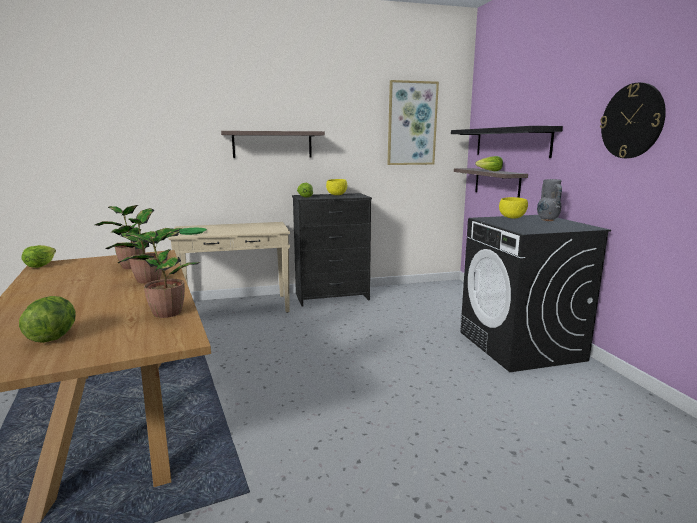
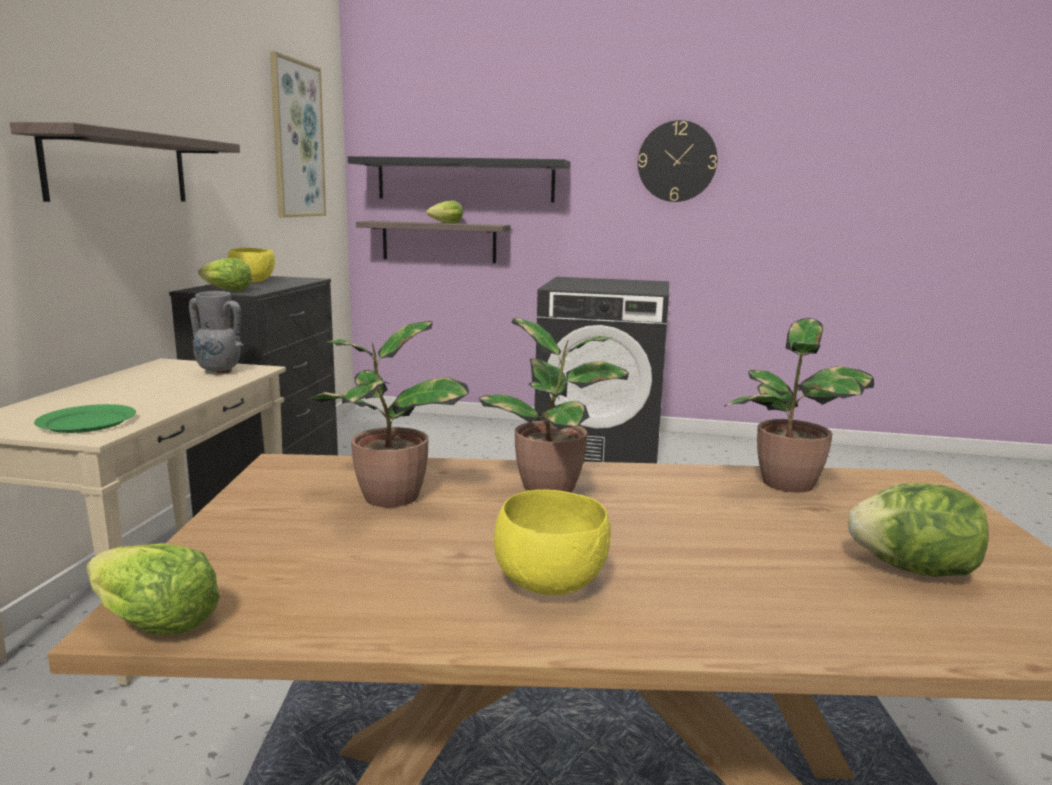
camera: 65 degrees left, 0 degrees up
yellow bowl [499,197,528,218] -> yellow bowl moved to [494,489,611,595]
grey vase [537,179,562,221] -> grey vase moved to [189,291,243,375]

